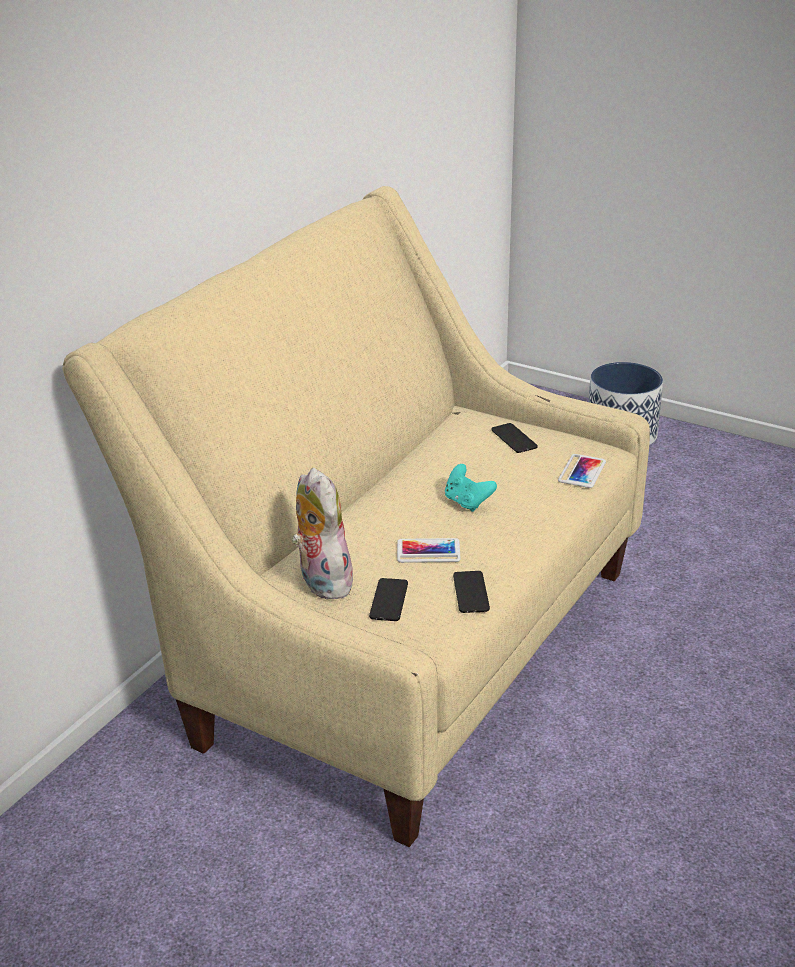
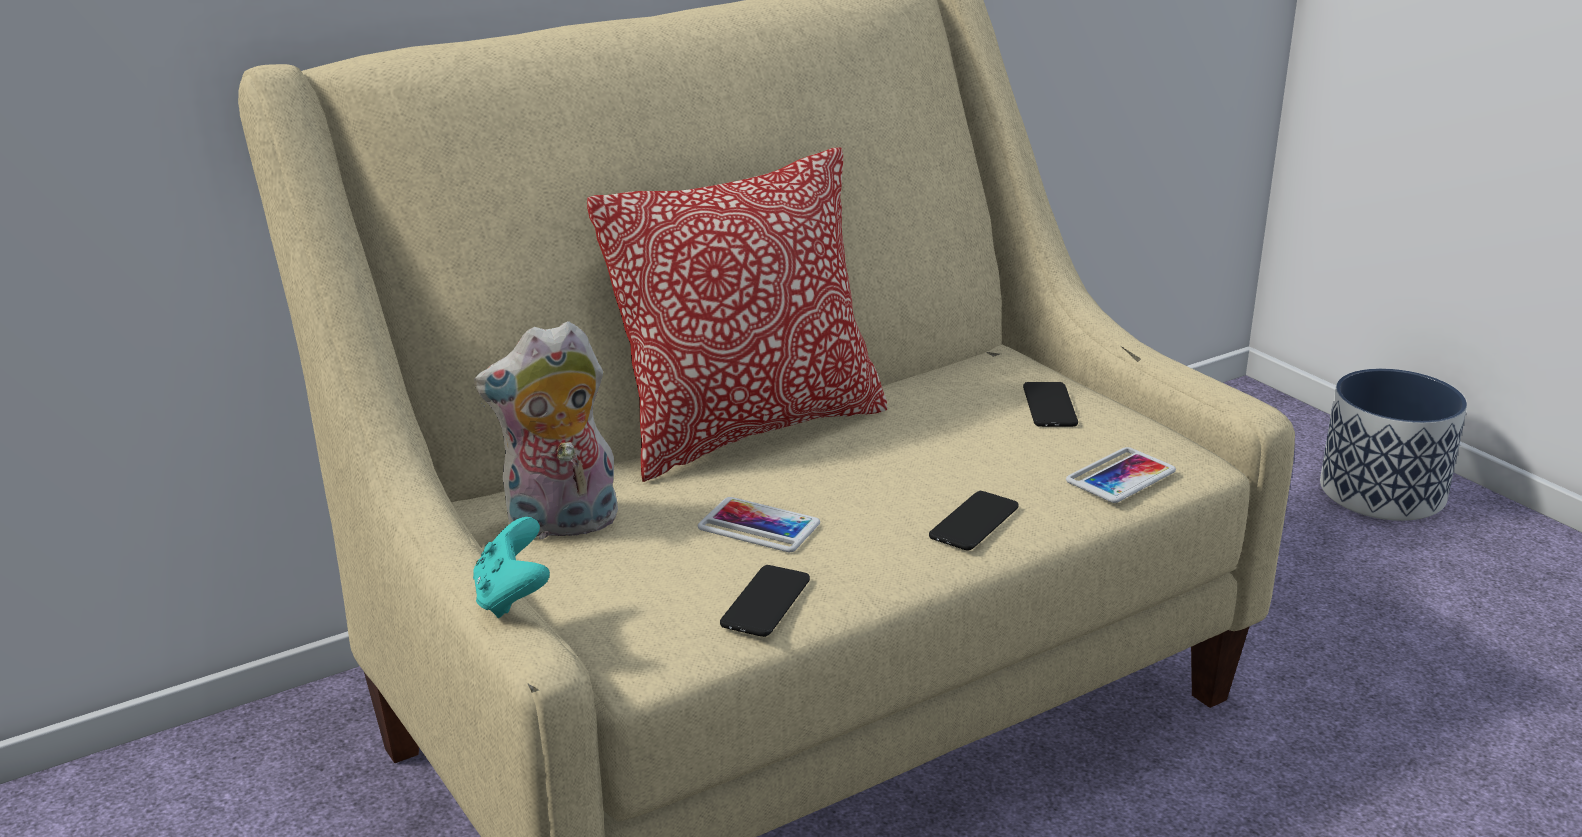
camera: 25 degrees right, 5 degrees down
plush toy [291,468,356,600] -> plush toy turned 105 degrees counterclockwise [474,321,618,540]
phone [369,578,408,621] -> phone moved to [929,491,1018,551]
turquoise game controller [445,464,497,512] -> turquoise game controller moved to [473,517,550,618]
none -> pillow [587,147,887,482]

